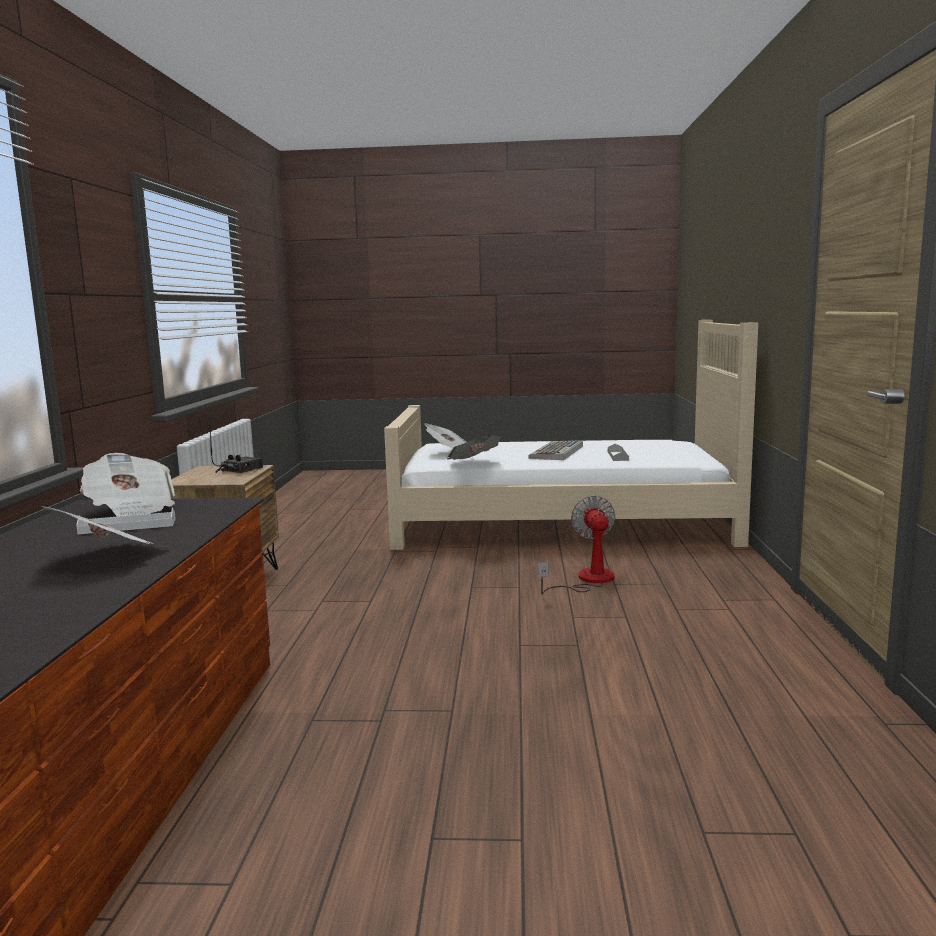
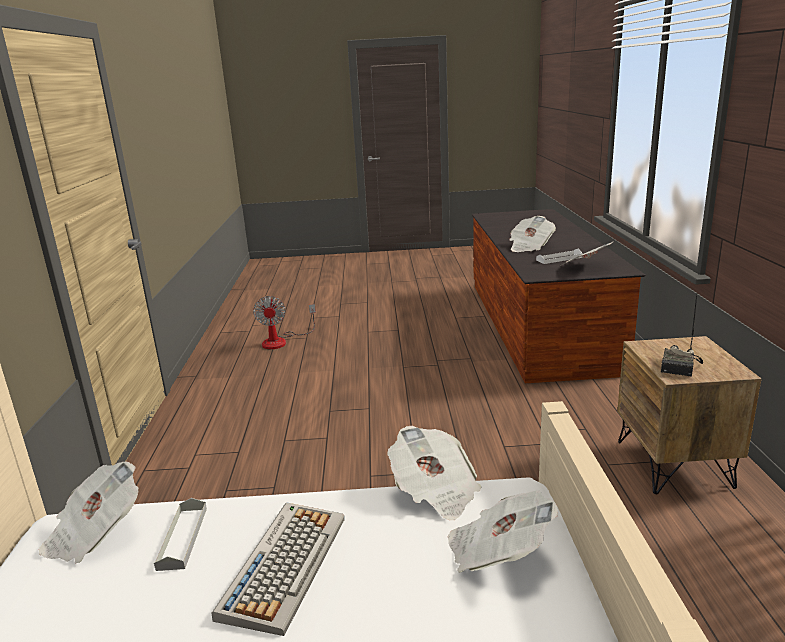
camera: 175 degrees right, 10 degrees up
fan [538,495,615,595] -> fan moved to [253,296,316,349]
none -> newspaper [39,461,139,563]

